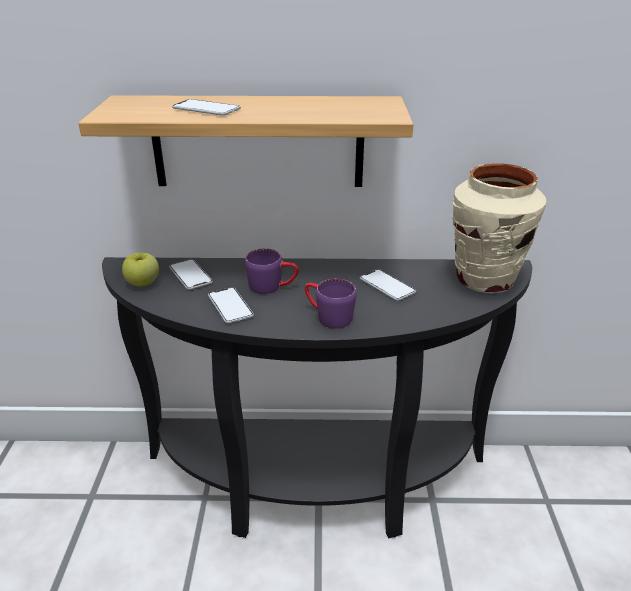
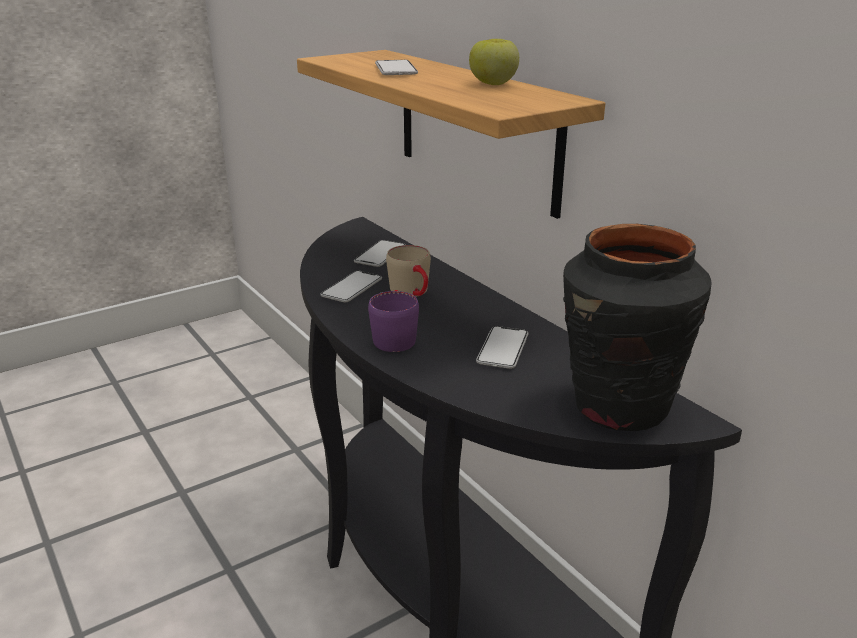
camera: 55 degrees right, 5 degrees down
apple [122,253,159,286] -> apple moved to [469,39,519,85]
purple mug [245,248,299,294] -> beige mug [386,245,431,297]
beige vase [452,163,546,293] -> black vase [563,224,712,431]

